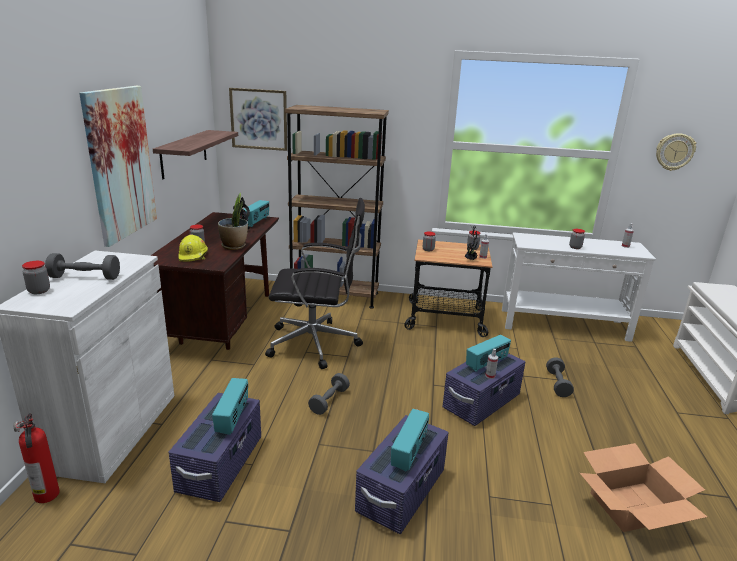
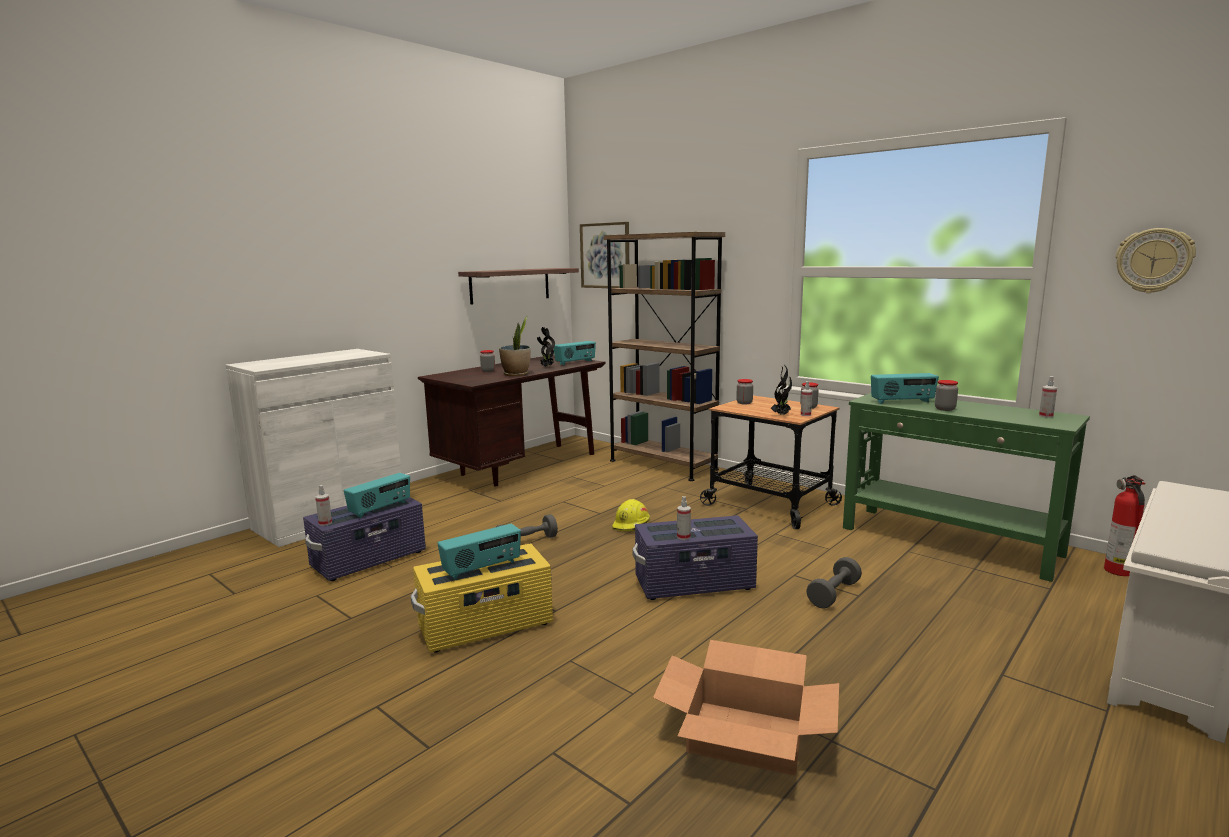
camera: 35 degrees right, 10 degrees down
fire extinguisher [13,413,60,503] -> fire extinguisher moved to [1104,475,1146,576]
jar [22,261,50,294] -> none
grey dumbbell [45,253,120,280] -> none
picture [79,86,157,247] -> none
yellow hard hat [178,234,208,262] -> yellow hard hat moved to [612,499,650,531]
black office chair [265,198,365,369] -> none
purple storage box [355,415,449,534] -> yellow storage box [410,543,553,653]
radio [466,335,511,372] -> radio moved to [871,373,939,404]
white console table [502,232,656,342] -> green console table [843,393,1090,582]
none -> spray bottle [315,485,332,526]

